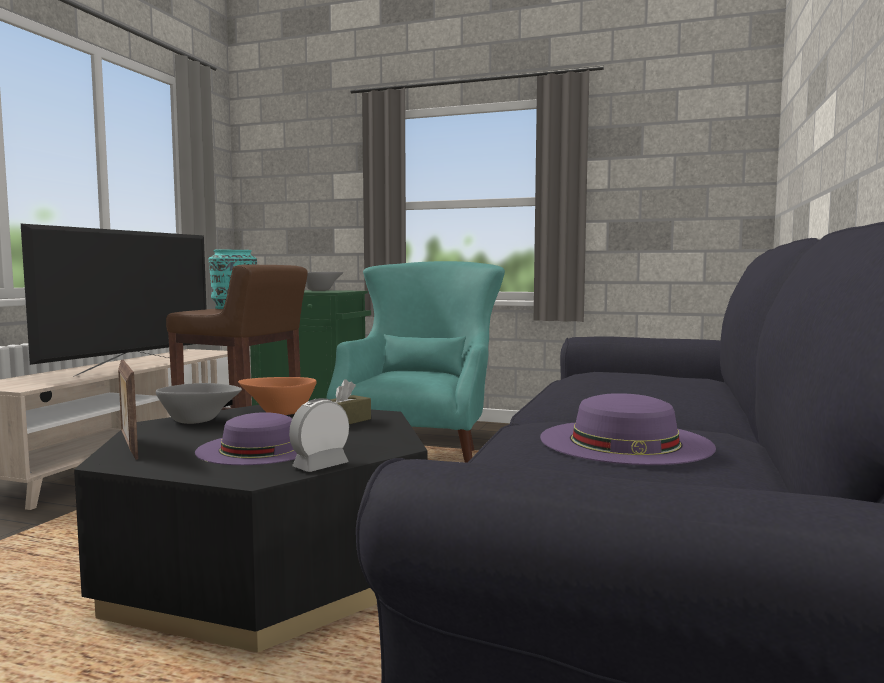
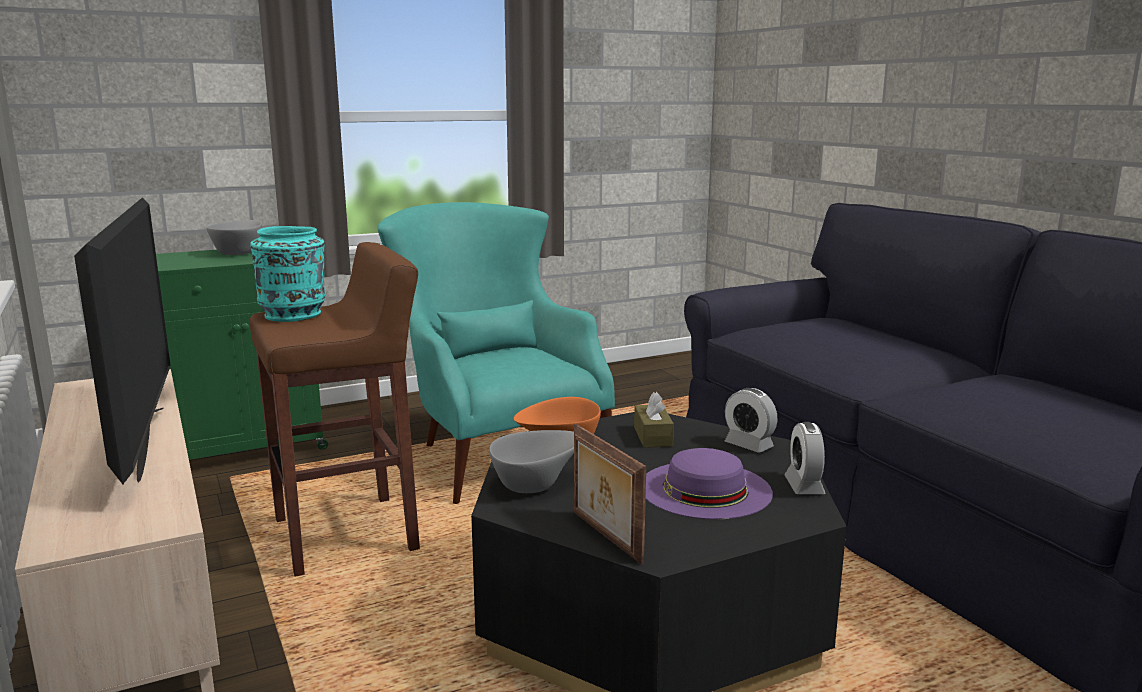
camera: 45 degrees left, 10 degrees up
picture frame [118,360,138,460] -> picture frame turned 45 degrees clockwise [574,424,646,565]
purple hat [540,393,716,465] -> none
none -> alarm clock [725,388,778,453]

